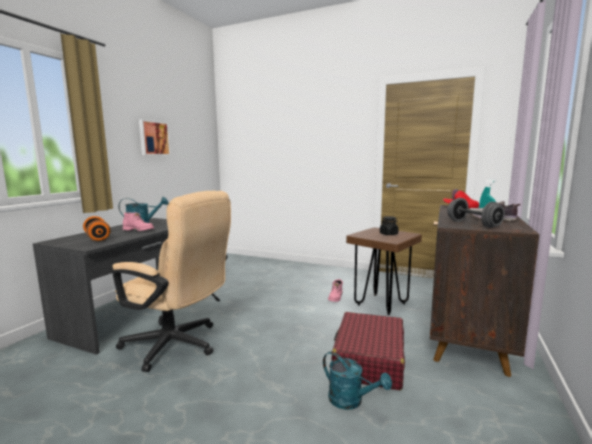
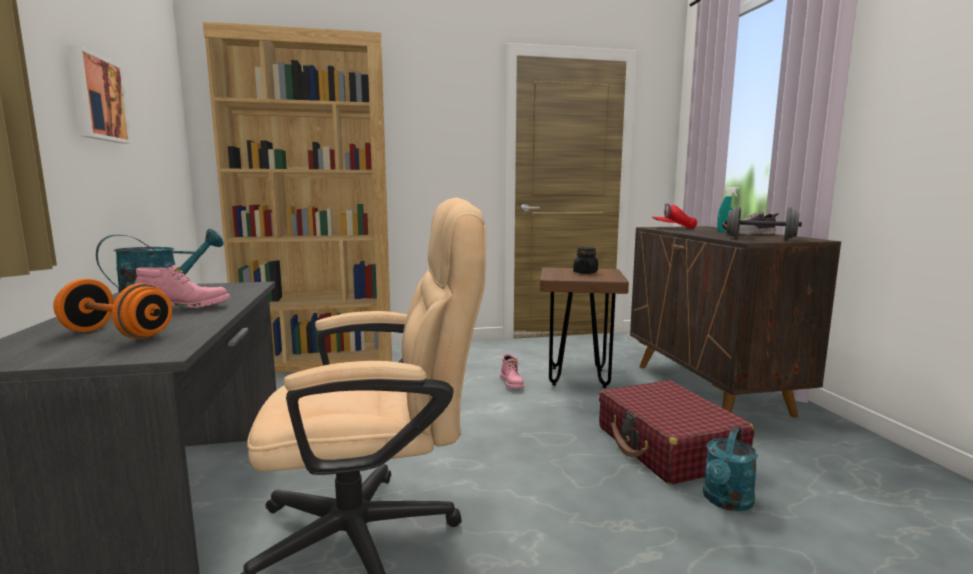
camera: 35 degrees left, 0 degrees up
turquoise watering can [323,351,392,410] -> turquoise watering can turned 120 degrees clockwise [703,426,758,511]
none -> brown bookcase [203,22,392,373]

